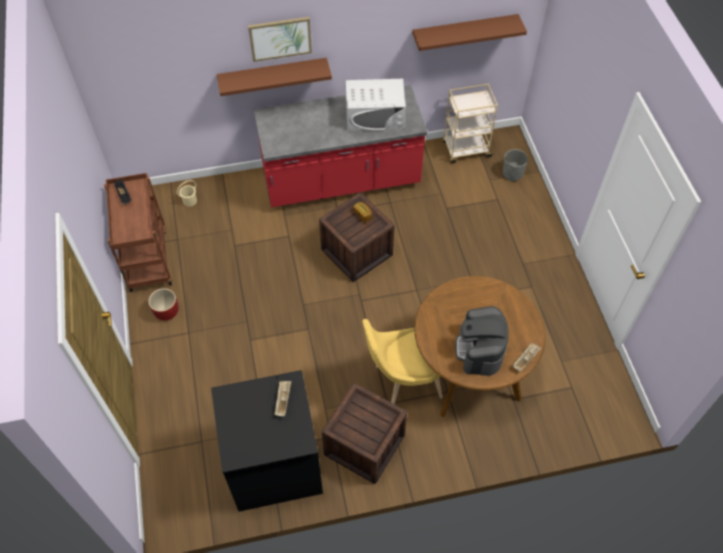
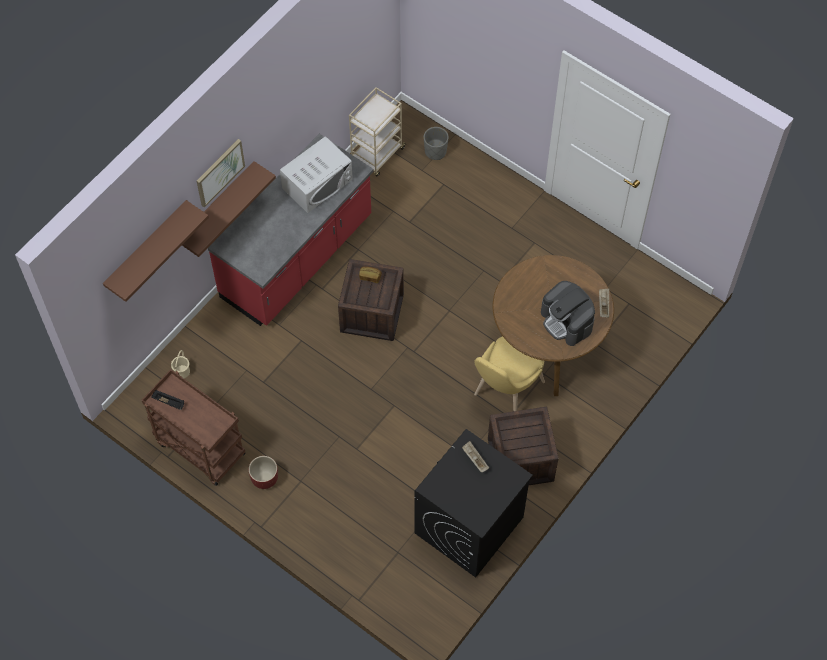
camera: 40 degrees left, 5 degrees up
brown shelf [412,14,527,51] -> brown shelf moved to [103,200,209,302]

